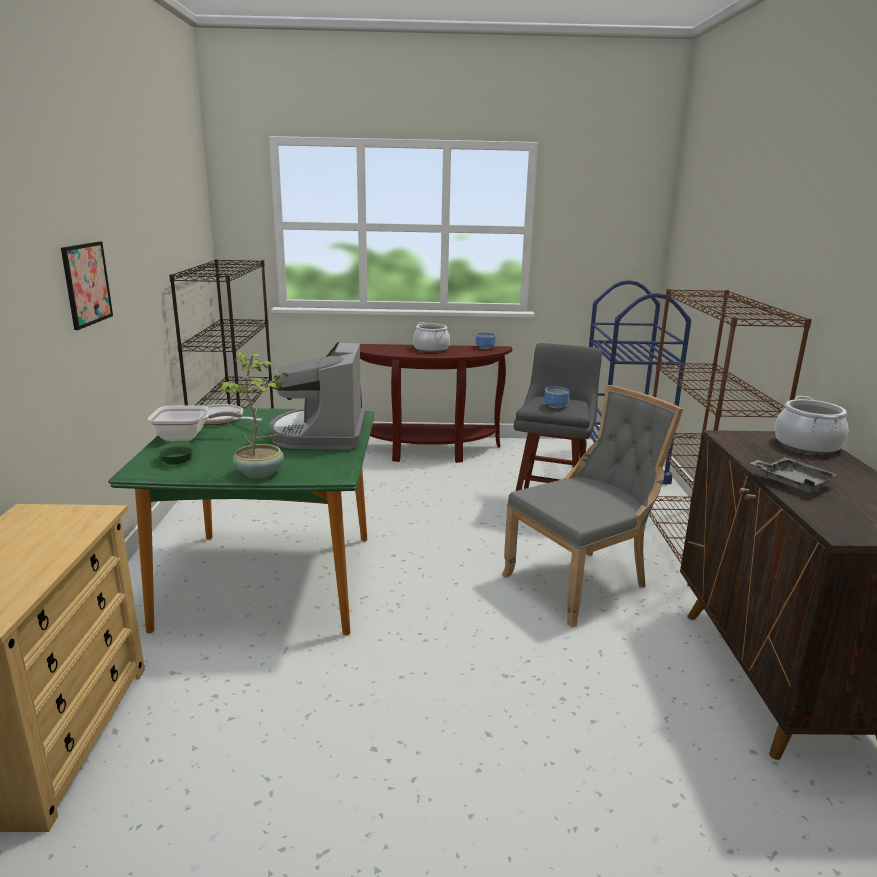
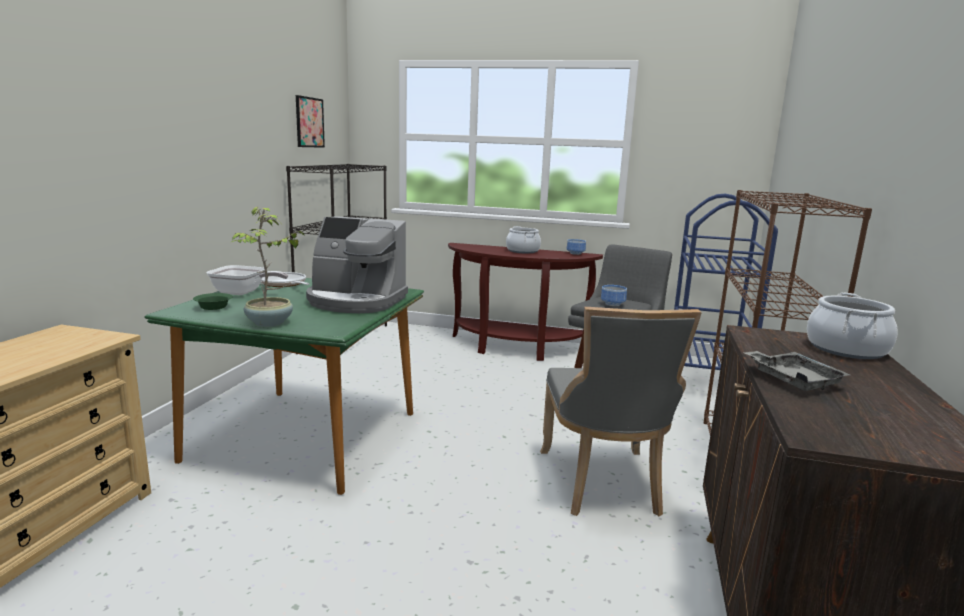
camera: 15 degrees right, 5 degrees down
picture [61,242,113,330] -> picture moved to [296,95,325,148]
coffee machine [269,342,365,450] -> coffee machine turned 90 degrees counterclockwise [306,216,408,313]
grey chair [502,385,683,627] -> grey chair turned 105 degrees clockwise [540,307,702,516]

